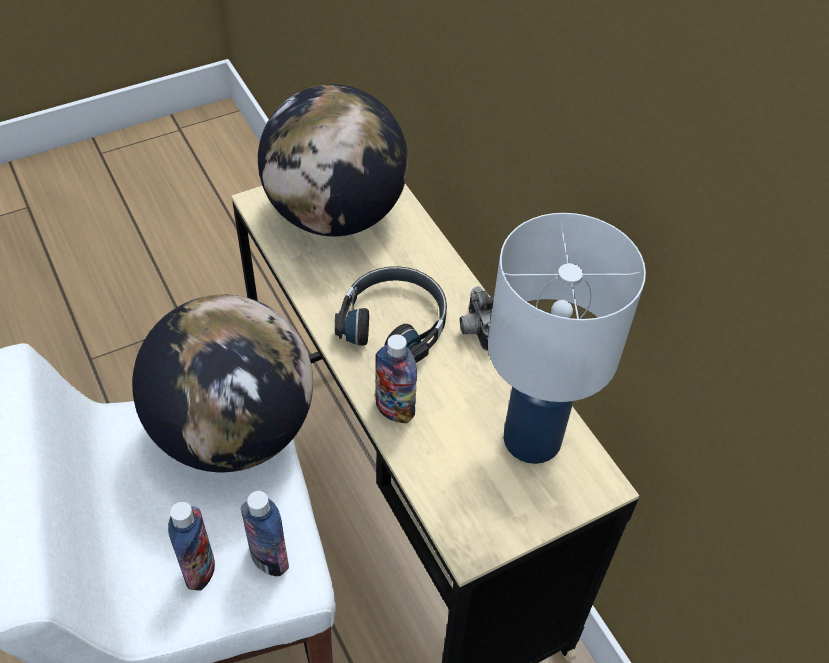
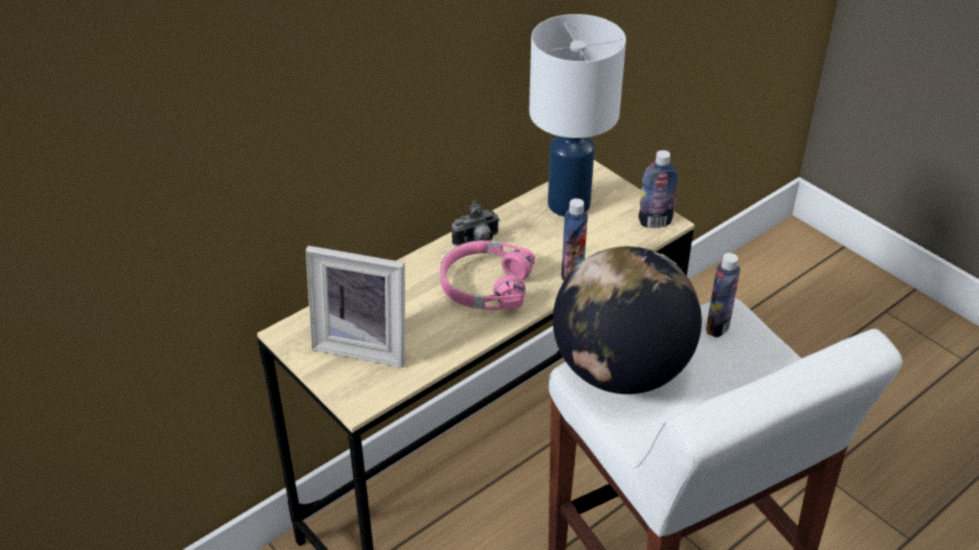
camera: 100 degrees left, 10 degrees down
bottle [168,502,215,591] -> bottle moved to [638,150,679,228]
globe [258,84,408,237] -> picture frame [306,246,405,367]
black headphones [335,266,447,363] -> pink headphones [440,240,535,310]

